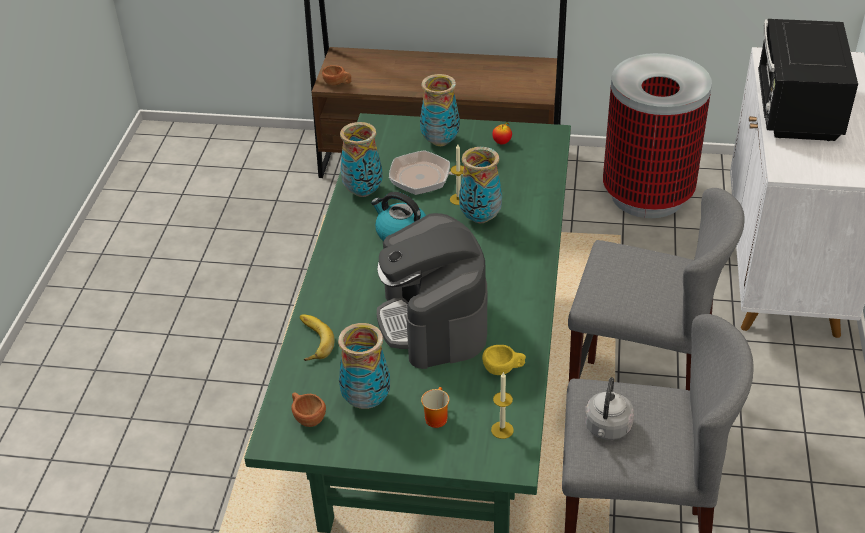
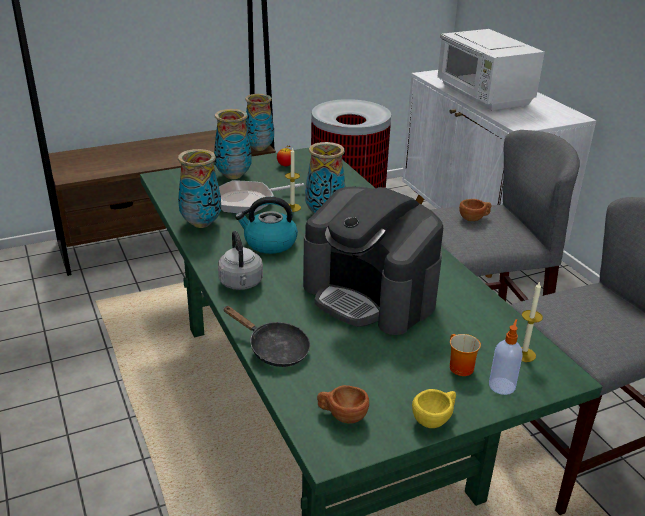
camera: 35 degrees left, 10 degrees down
banana [300,314,335,361] -> black frying pan [223,306,310,367]
brown cup [322,65,351,86] -> brown cup moved to [459,199,491,221]
vase [338,323,390,409] -> vase moved to [245,94,274,151]
yellow cup [482,345,526,375] -> yellow cup moved to [412,389,456,428]
grey kettle [585,377,634,440] -> grey kettle moved to [218,231,263,290]
black microwave [758,19,858,141] -> white microwave [437,29,545,111]
none -> soap dispenser [489,319,522,395]

